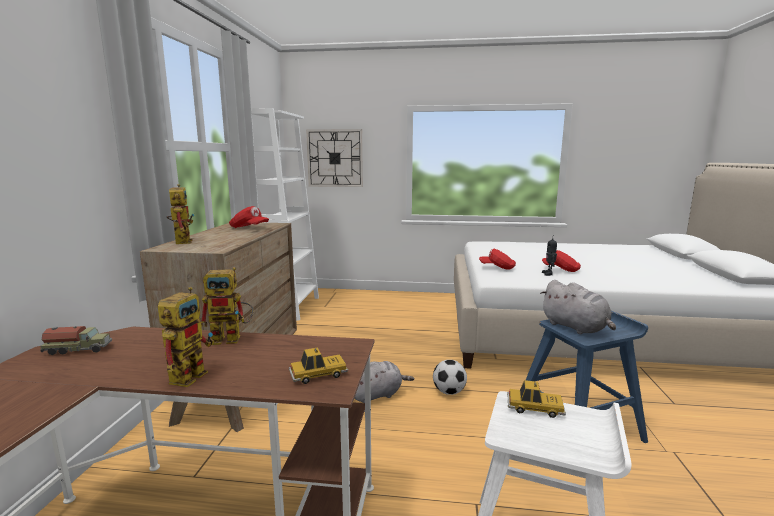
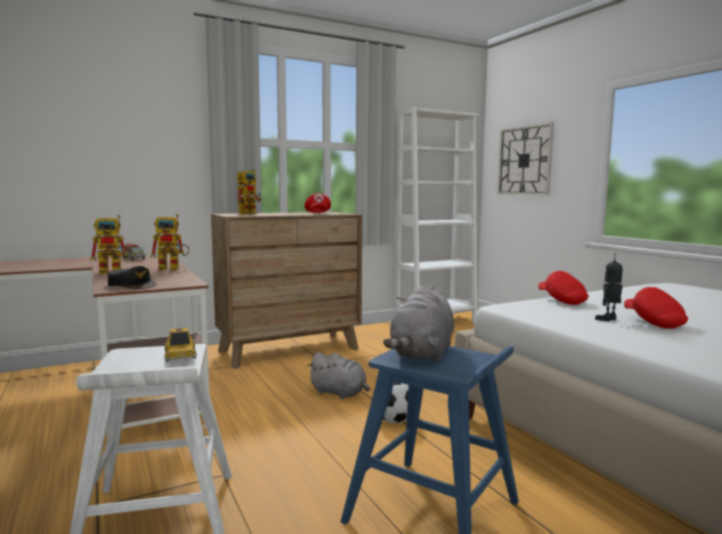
camera: 55 degrees right, 5 degrees down
toy robot [201,267,254,345] -> toy robot turned 60 degrees counterclockwise [151,214,190,271]
toy car [289,347,348,384] -> black cap [108,266,157,289]

